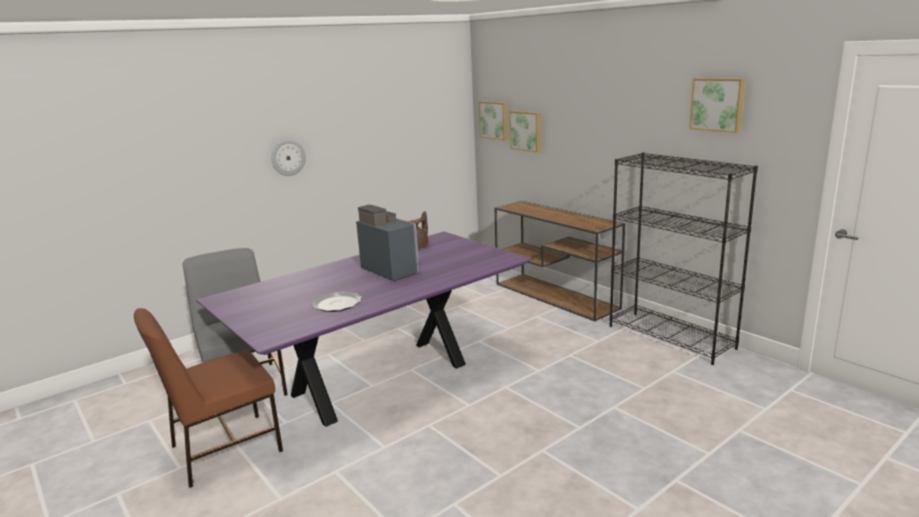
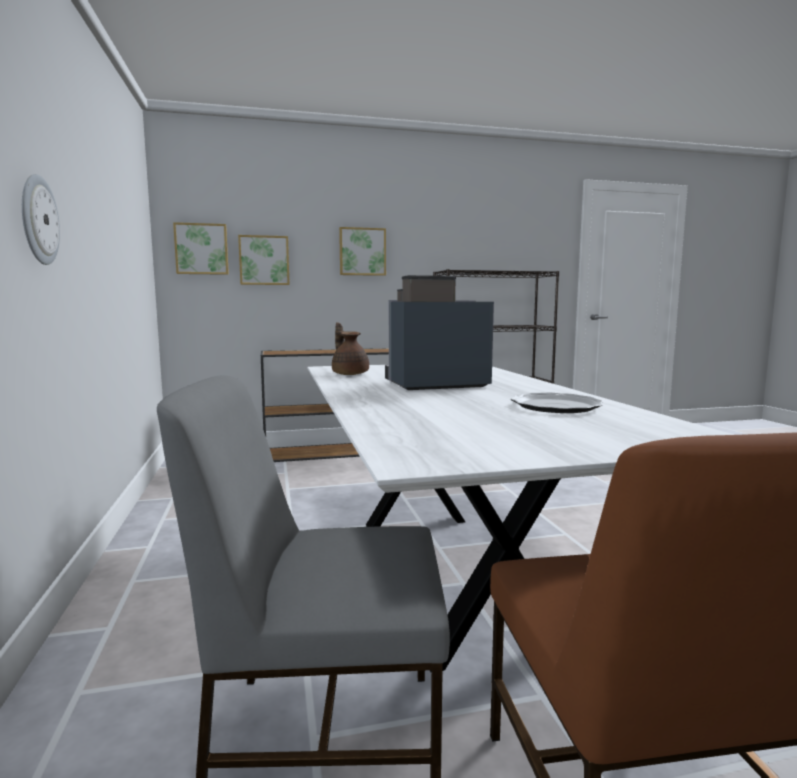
camera: 65 degrees left, 10 degrees down
purple dining table [196,232,531,427] -> white dining table [307,364,734,672]
picture [689,78,745,133] -> picture moved to [339,227,386,276]

